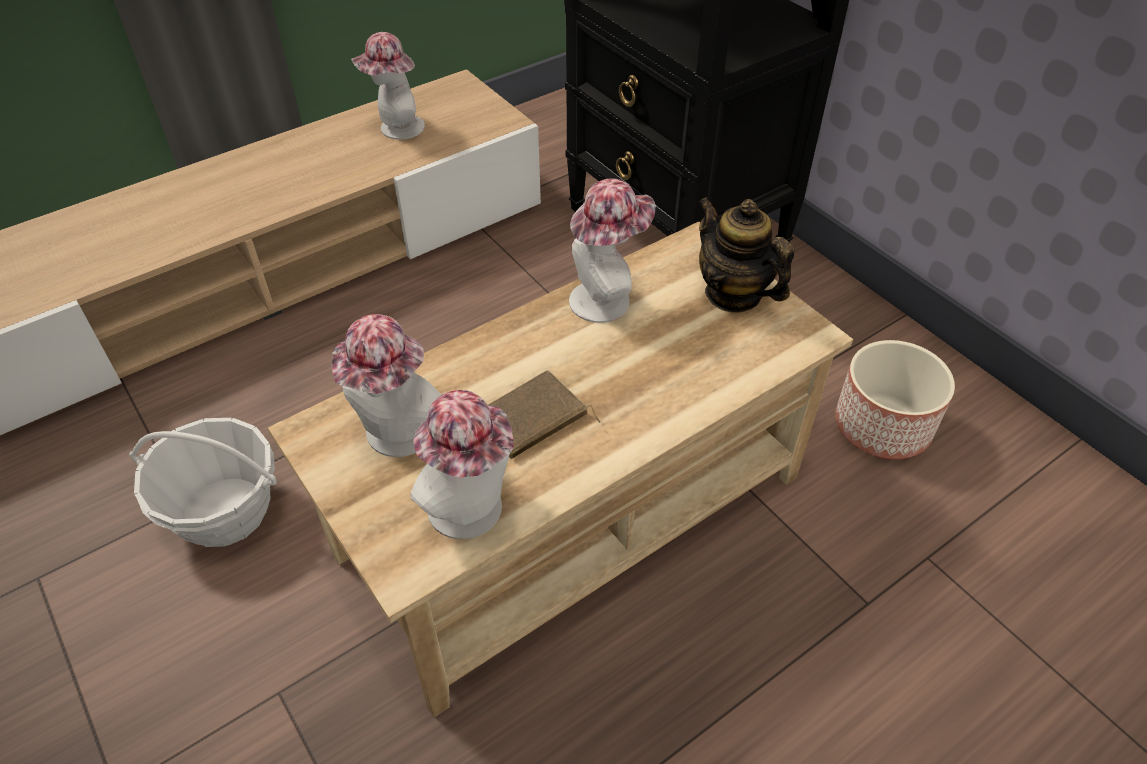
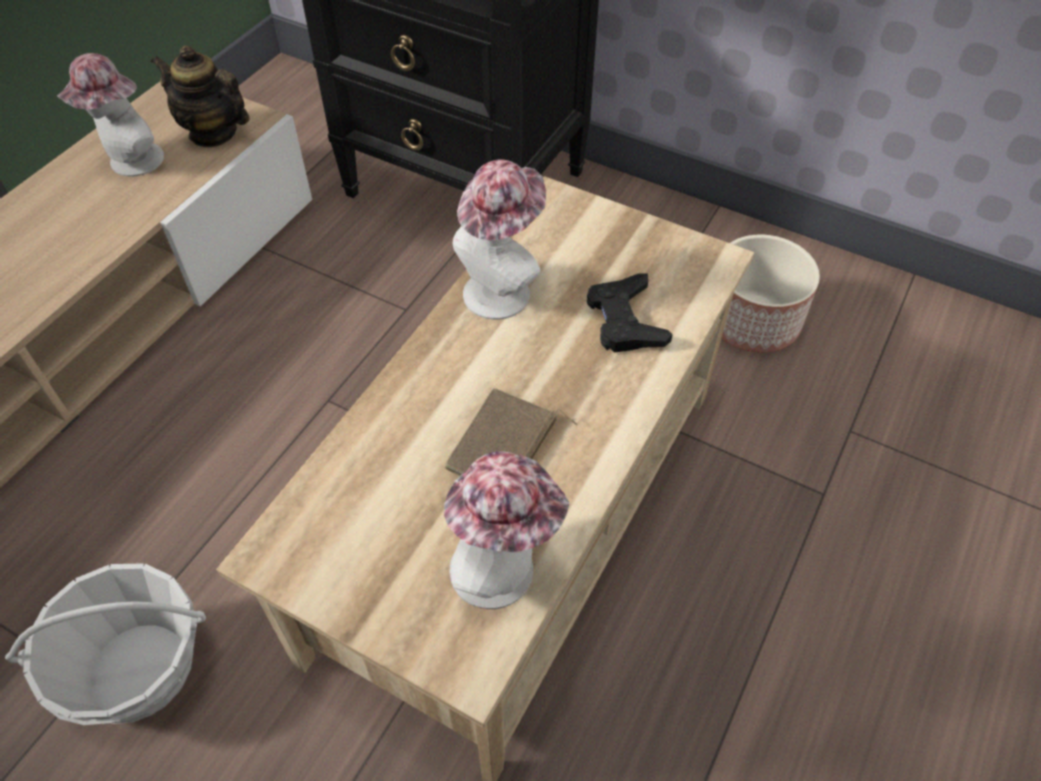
camera: 25 degrees left, 5 degrees up
hat [332,314,441,457] -> none
teapot [699,197,794,313] -> teapot moved to [151,45,250,147]
none -> black game controller [587,273,673,353]

